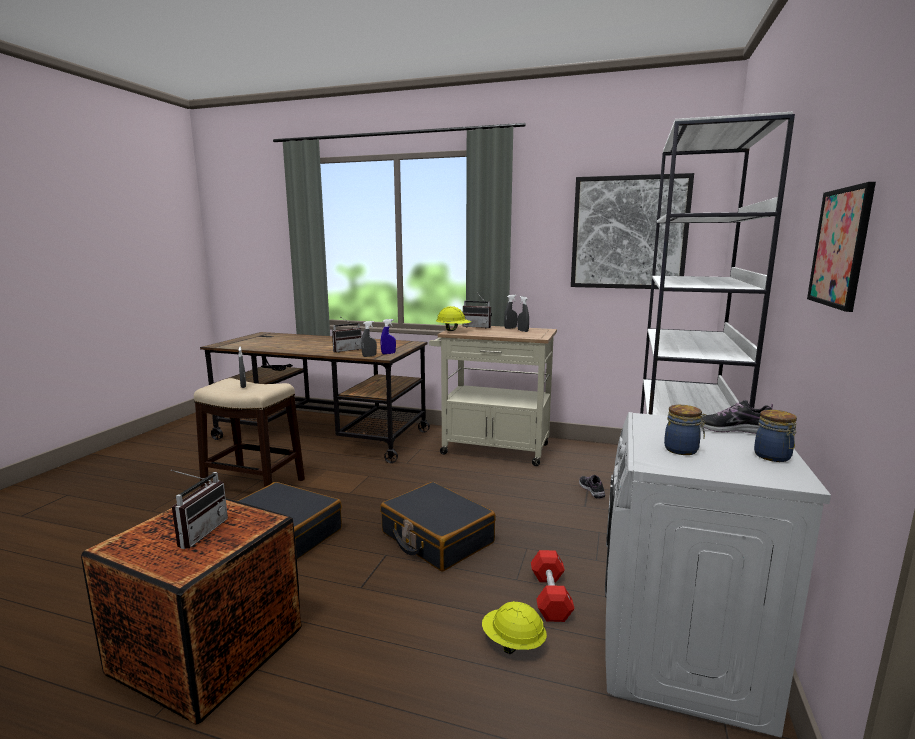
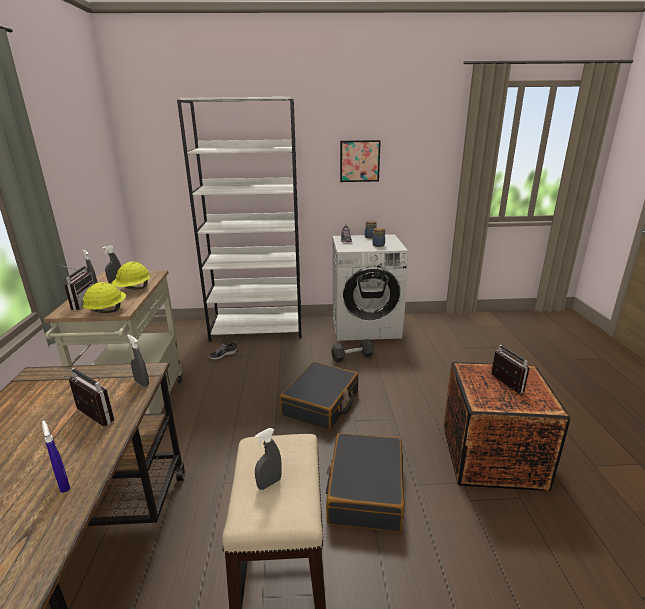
camera: 110 degrees left, 10 degrees up
radio [171,470,228,549] -> radio turned 75 degrees clockwise [491,345,530,393]
blue spray bottle [380,319,396,354] -> blue spray bottle moved to [42,421,70,493]
yellow hard hat [482,601,547,654] -> yellow hard hat moved to [112,261,151,290]
red dumbbell [531,550,575,622] -> black dumbbell [331,339,374,362]
picture [571,173,694,289] -> none

